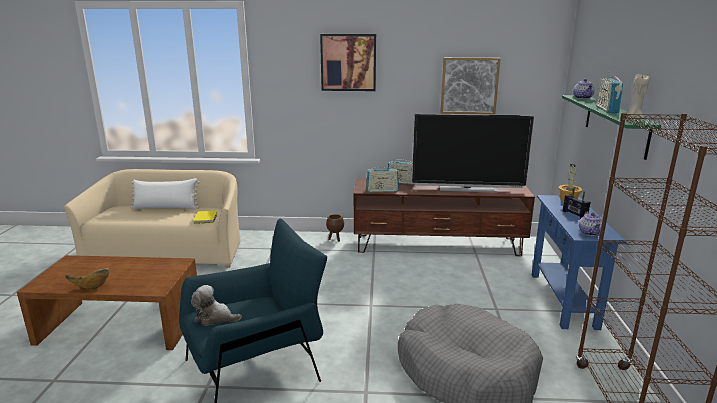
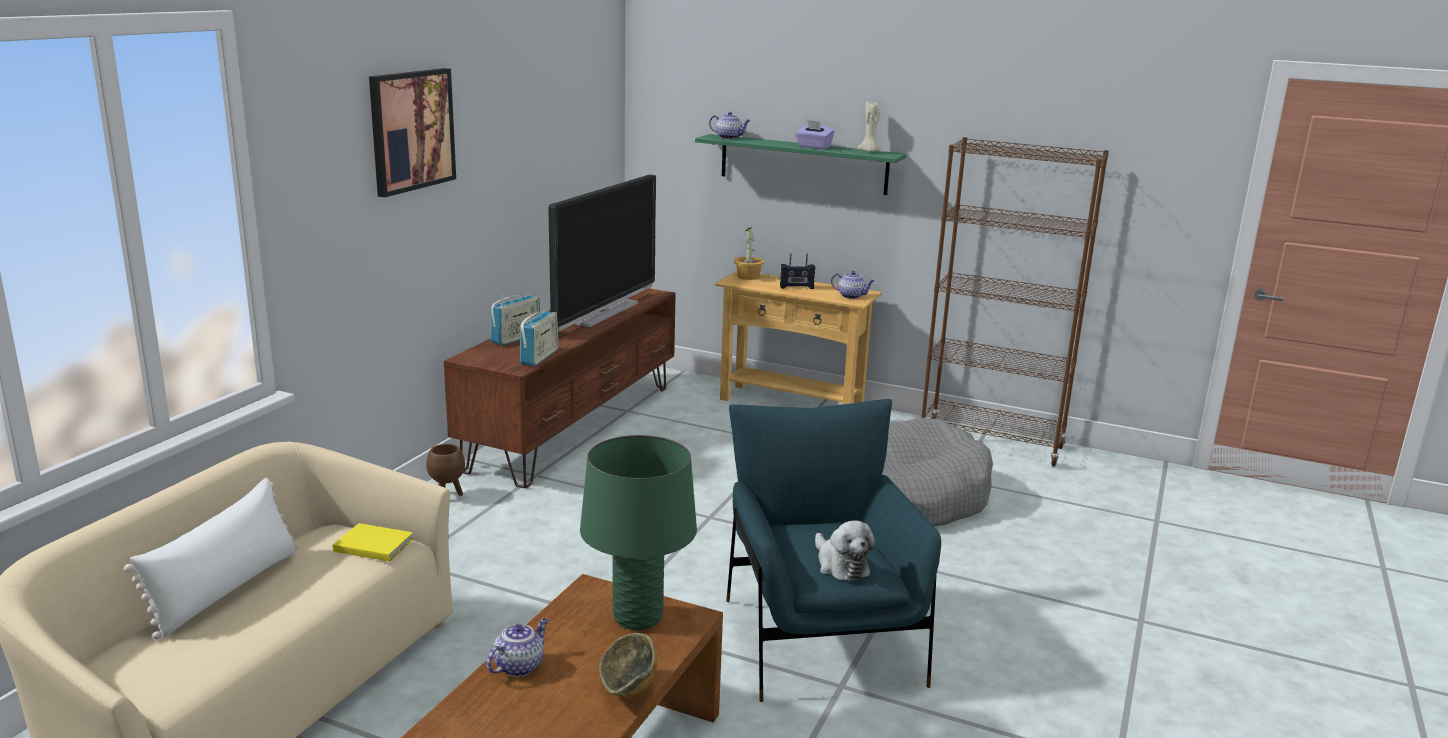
camera: 70 degrees left, 0 degrees up
plush toy [191,285,242,326] -> plush toy turned 60 degrees counterclockwise [815,521,875,581]
picture [440,58,501,114] -> none
blue console table [532,195,627,330] -> beige console table [715,271,882,405]
radio [596,72,624,113] -> purple tissue box [795,120,835,149]
none -> teapot [486,618,548,677]
none -> green table lamp [580,435,697,631]

